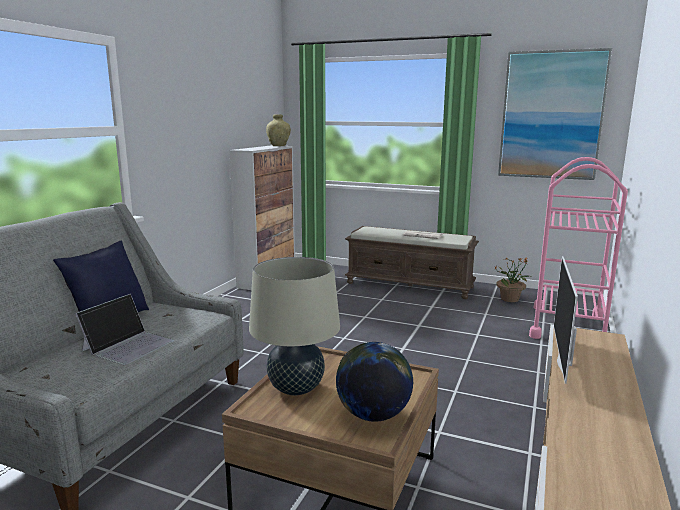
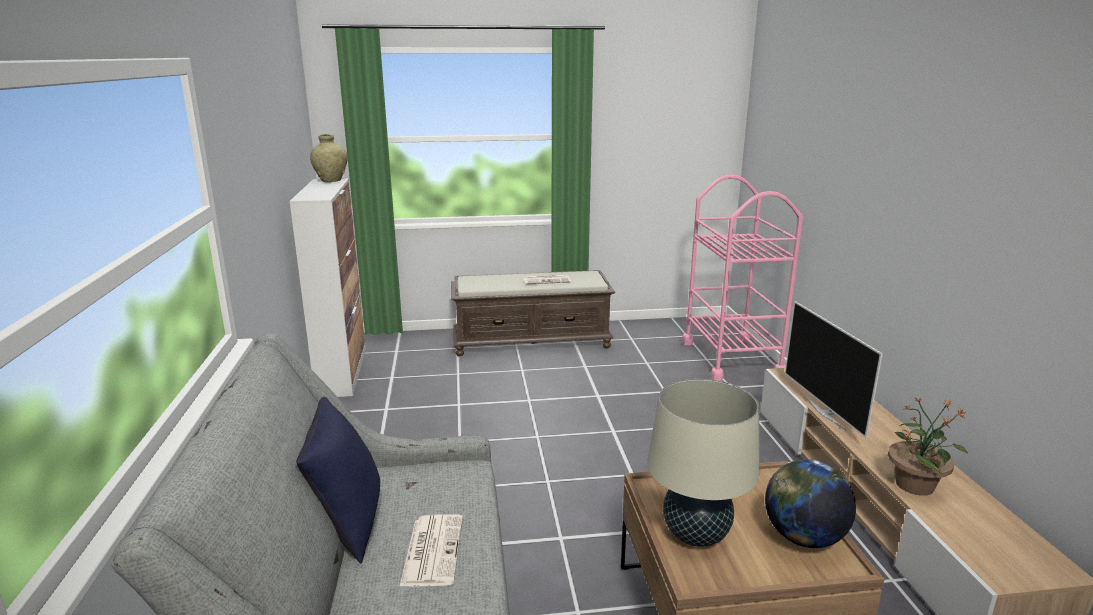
camera: 30 degrees left, 5 degrees up
laptop [75,294,174,365] -> newspaper [399,514,463,587]
potted plant [494,257,529,302] -> potted plant moved to [888,397,968,496]
picture [498,48,612,180] -> none

